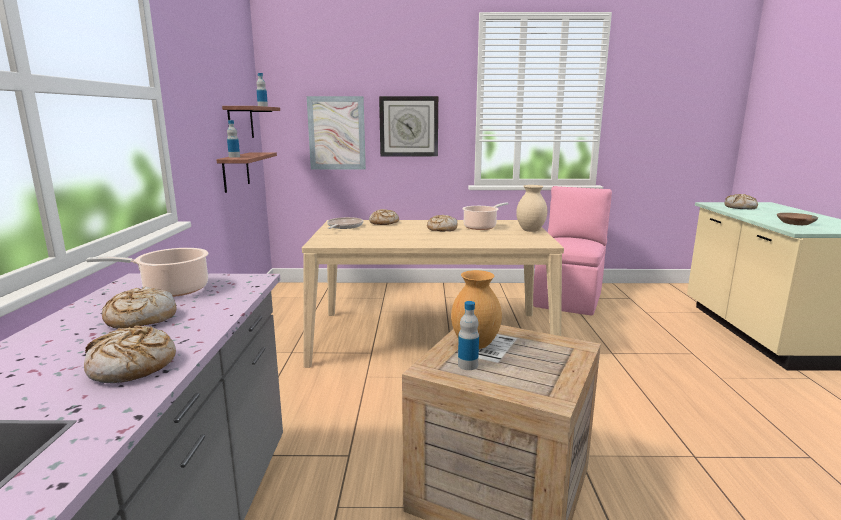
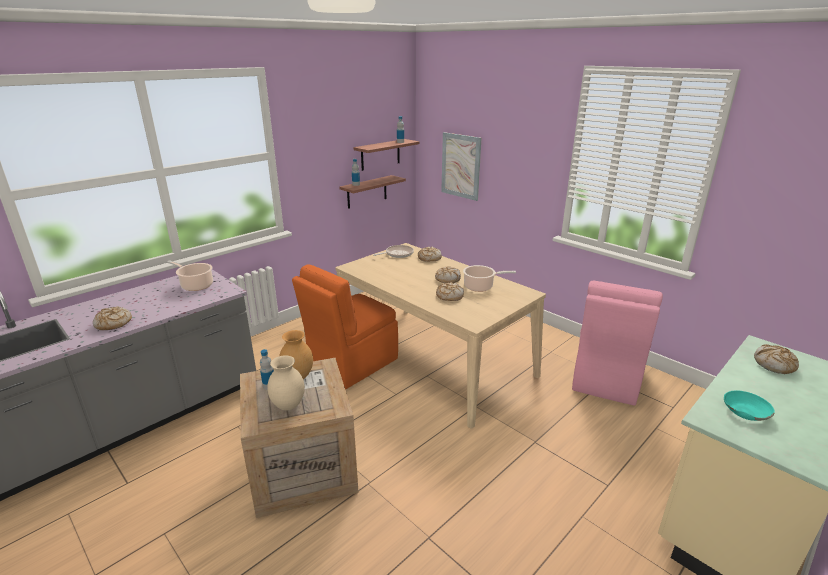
camera: 45 degrees right, 10 degrees up
bread [102,286,176,329] -> bread moved to [436,282,464,301]
wall clock [379,96,438,157] -> none
beige vase [516,185,547,232] -> beige vase moved to [267,355,305,411]
pink chair [533,186,612,315] -> pink chair turned 135 degrees clockwise [572,281,663,406]
brown bowl [777,213,818,225] -> turquoise bowl [724,390,775,421]
none -> orange chair [292,264,398,390]

